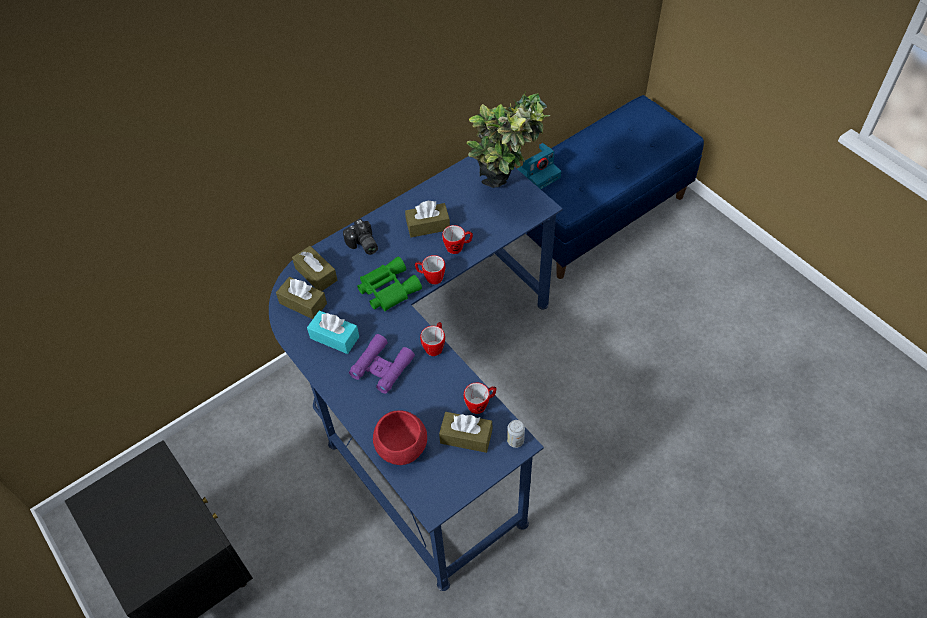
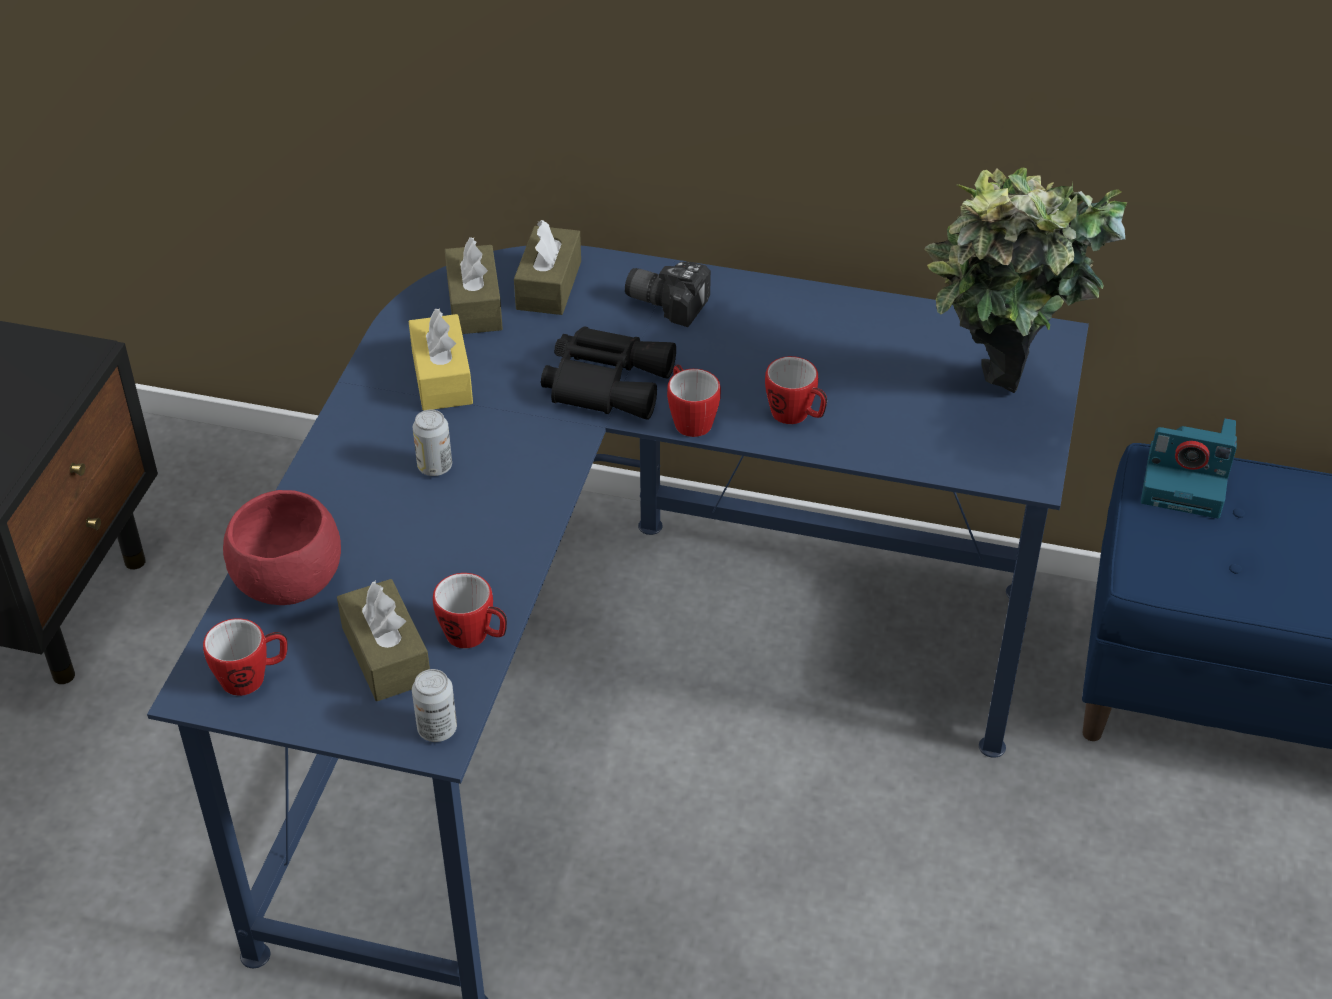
camera: 50 degrees right, 10 degrees down
turquoise tissue box [307,311,359,354] -> yellow tissue box [408,308,473,411]
camera [343,219,378,255] -> camera turned 90 degrees clockwise [625,262,711,327]
purple binoculars [349,334,415,394] -> can [413,409,452,476]
green binoculars [357,256,422,311] -> black binoculars [541,326,676,420]
brown tissue box [405,201,450,237] -> none
mug [420,322,445,356] -> mug moved to [203,618,288,696]

